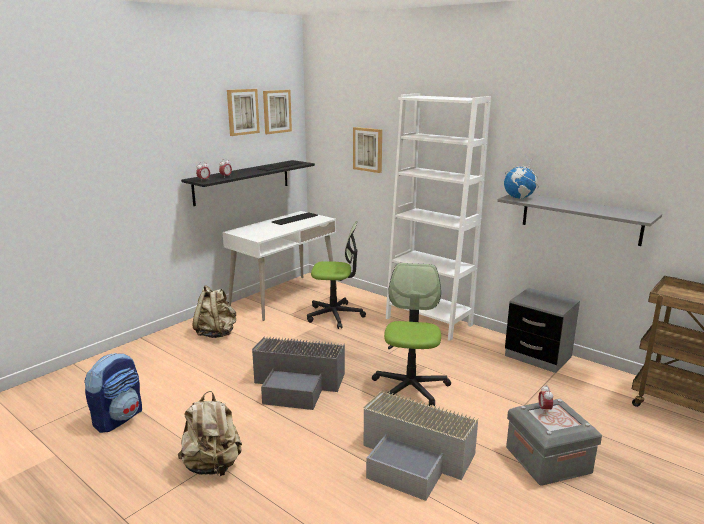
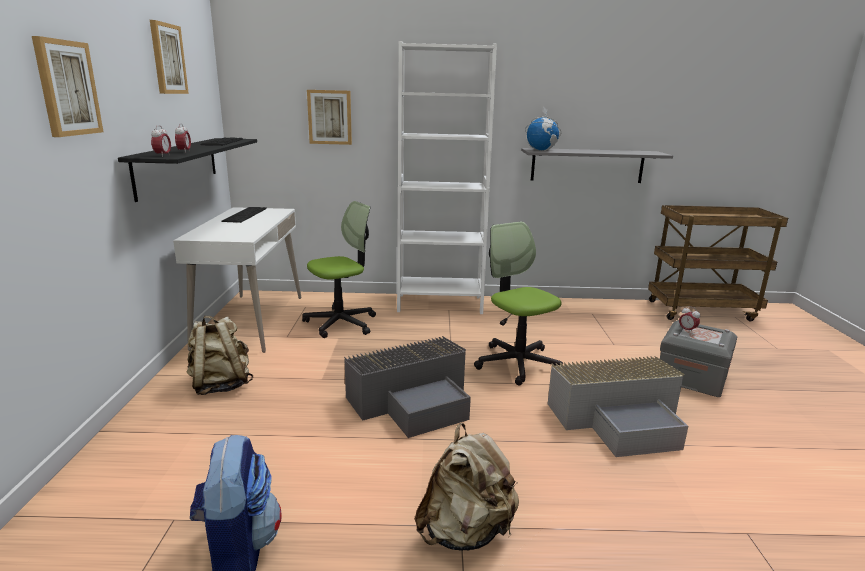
camera: 40 degrees left, 0 degrees up
picture [263,90,292,134] -> picture moved to [32,36,103,137]
grey nightstand [505,288,580,373] -> none

